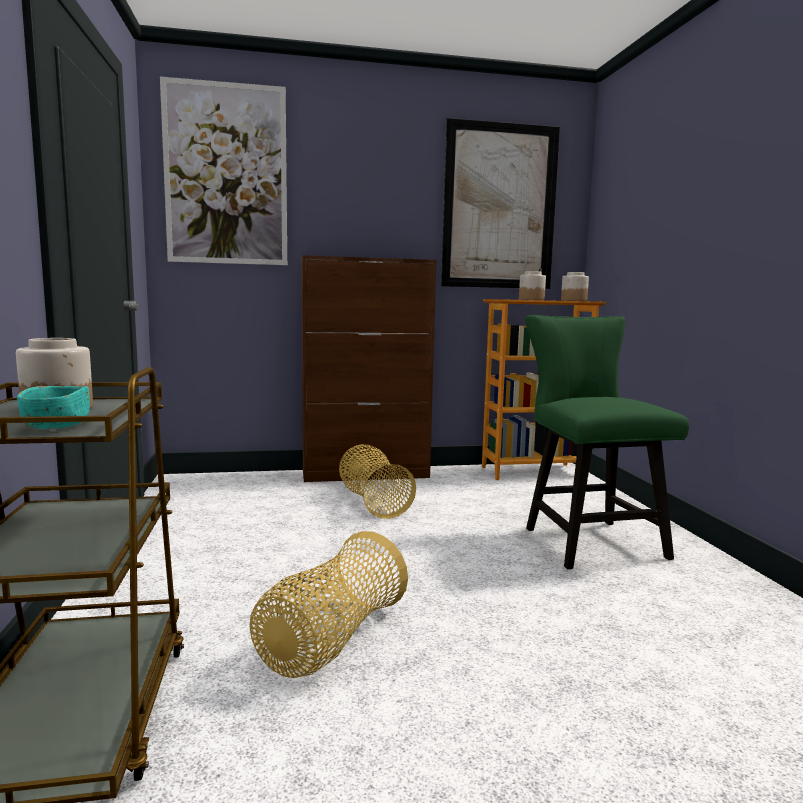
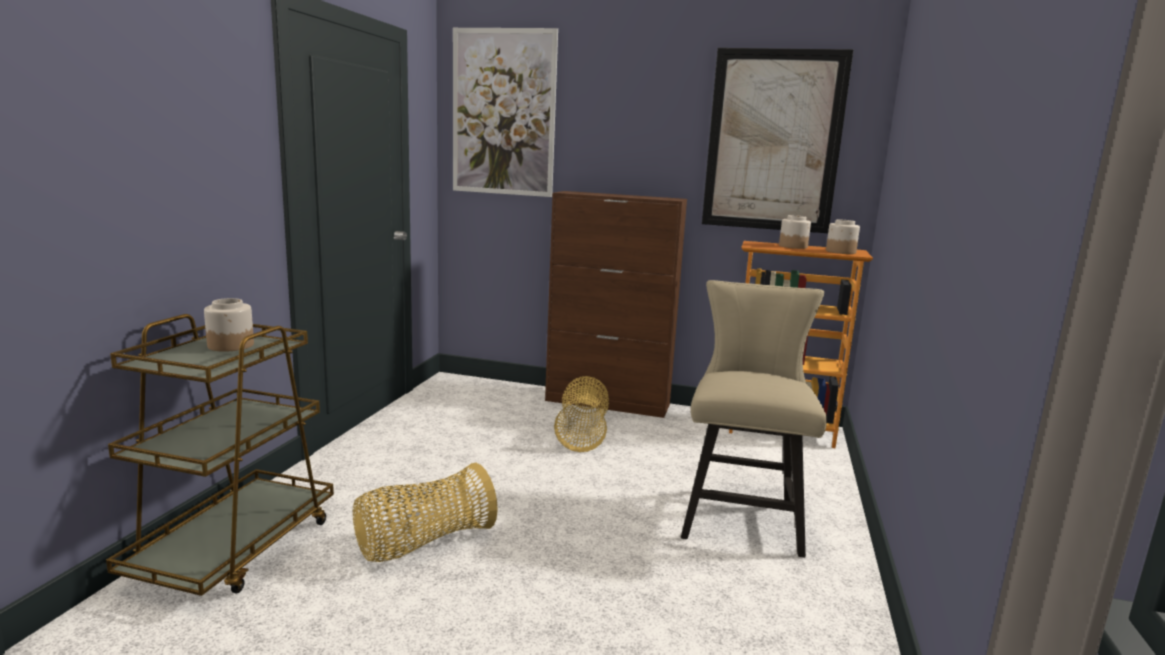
camera: 25 degrees right, 5 degrees up
turquoise bowl [17,386,90,429] -> none
green chair [525,315,689,569] -> beige chair [681,280,827,558]

